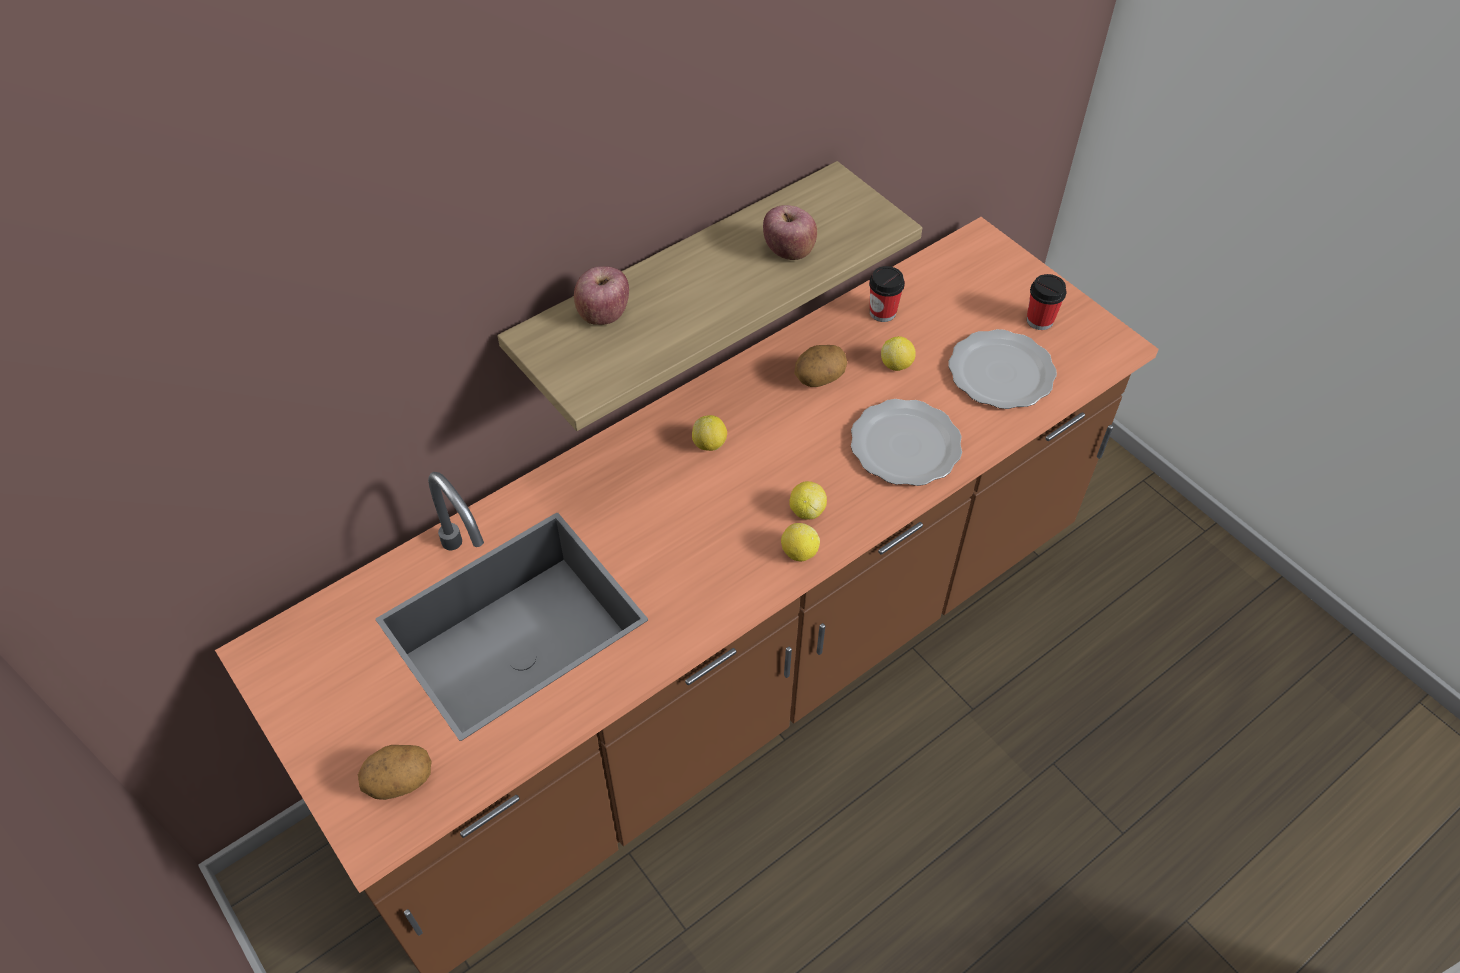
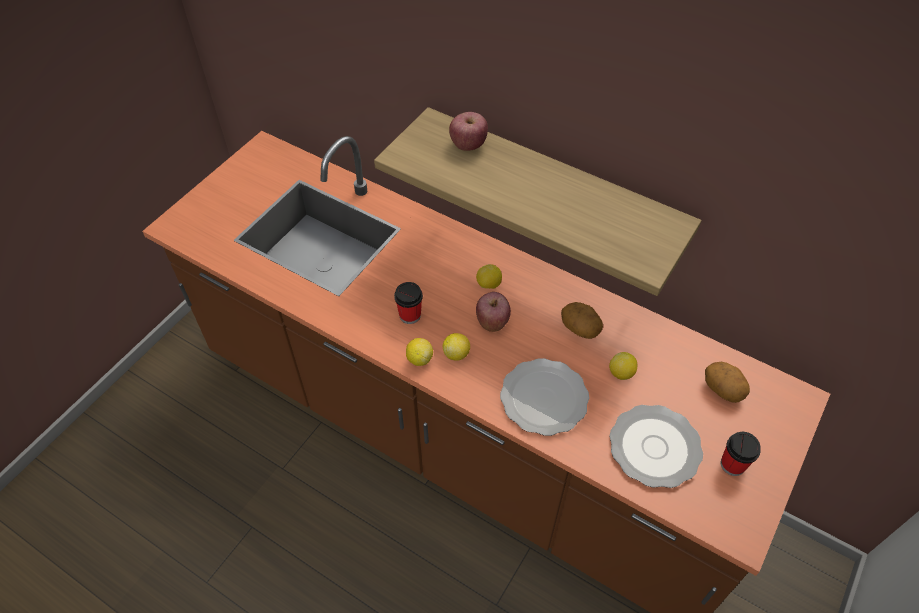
camera: 70 degrees right, 0 degrees up
potato [358,745,432,800] -> potato moved to [705,362,750,403]
apple [763,205,817,260] -> apple moved to [476,292,511,332]
cup [869,266,905,322] -> cup moved to [394,282,423,324]

